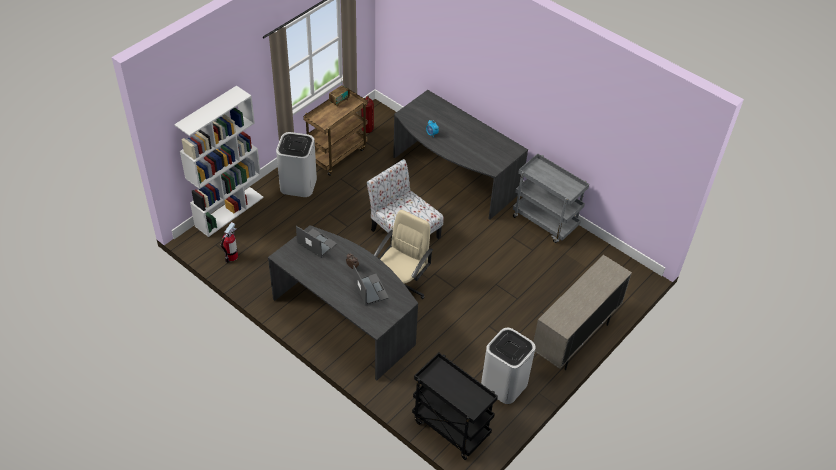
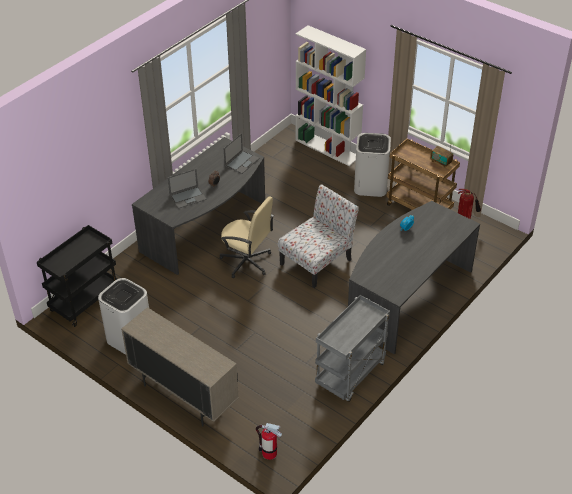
camera: 90 degrees right, 5 degrees down
fire extinguisher [221,222,238,263] -> fire extinguisher moved to [256,423,282,460]

